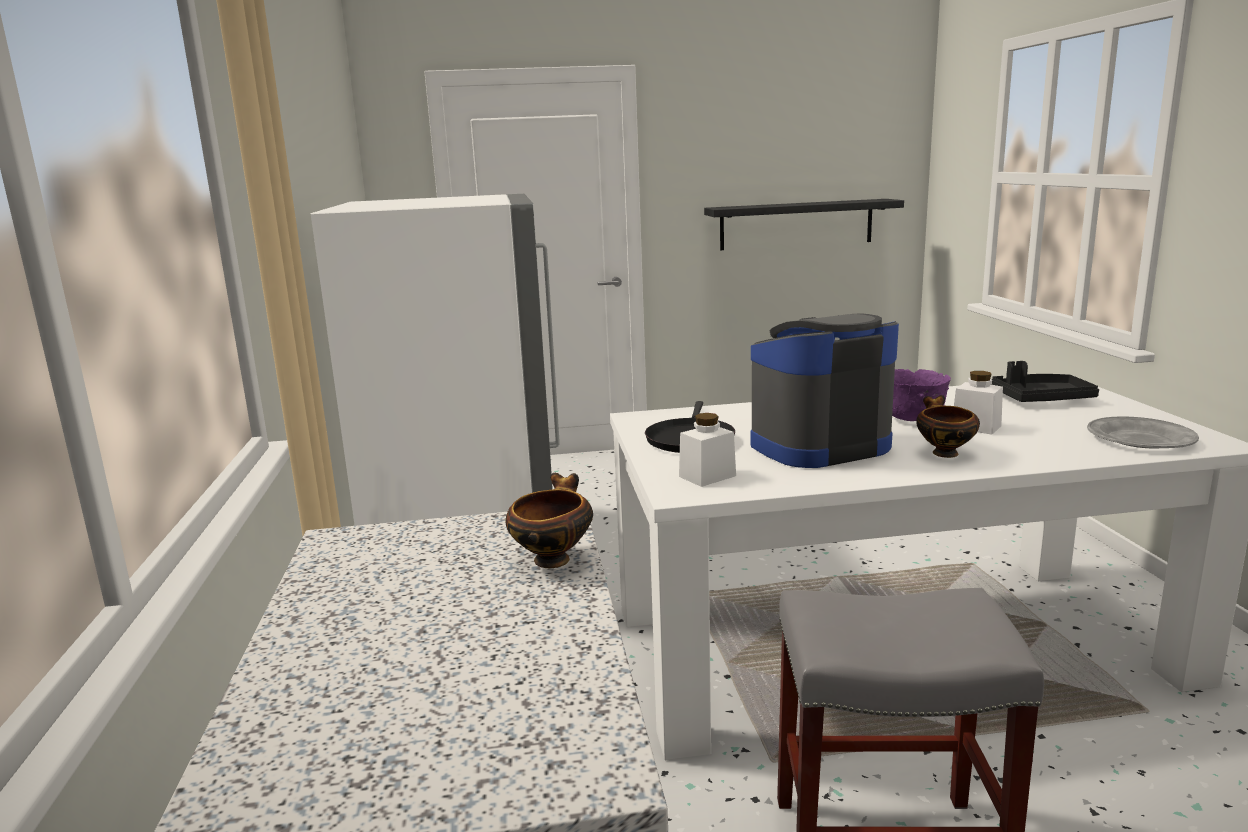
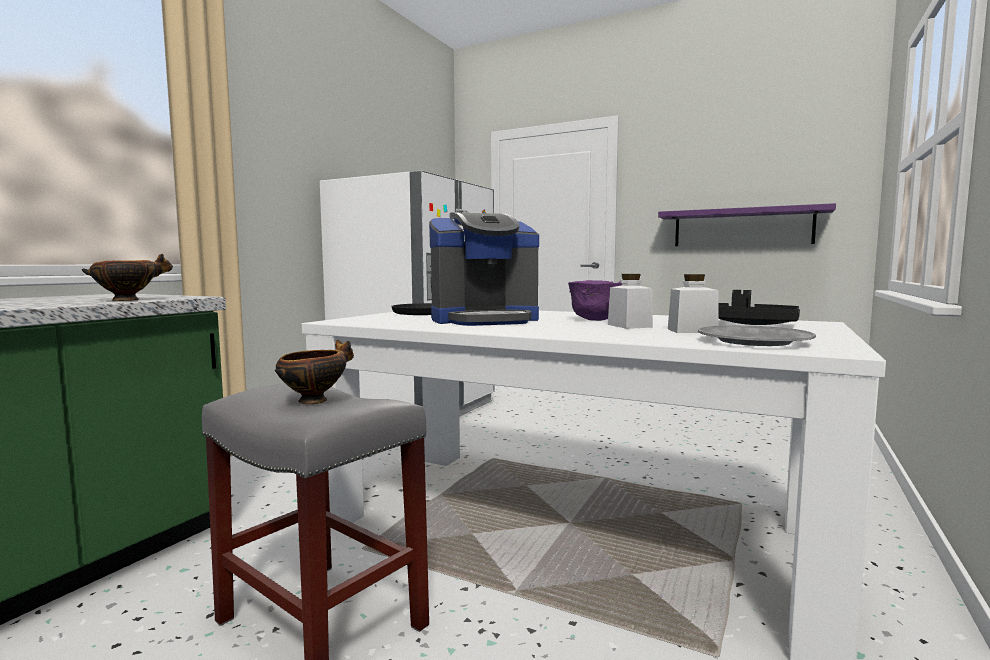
camera: 35 degrees right, 10 degrees down
white jar [679,413,736,487] -> white jar moved to [668,274,719,333]
black shelf [704,199,904,250] -> purple shelf [658,203,836,246]
coffee machine [751,313,899,468] -> coffee machine turned 150 degrees clockwise [429,212,539,326]
bowl [916,395,980,458] -> bowl moved to [275,340,354,404]

